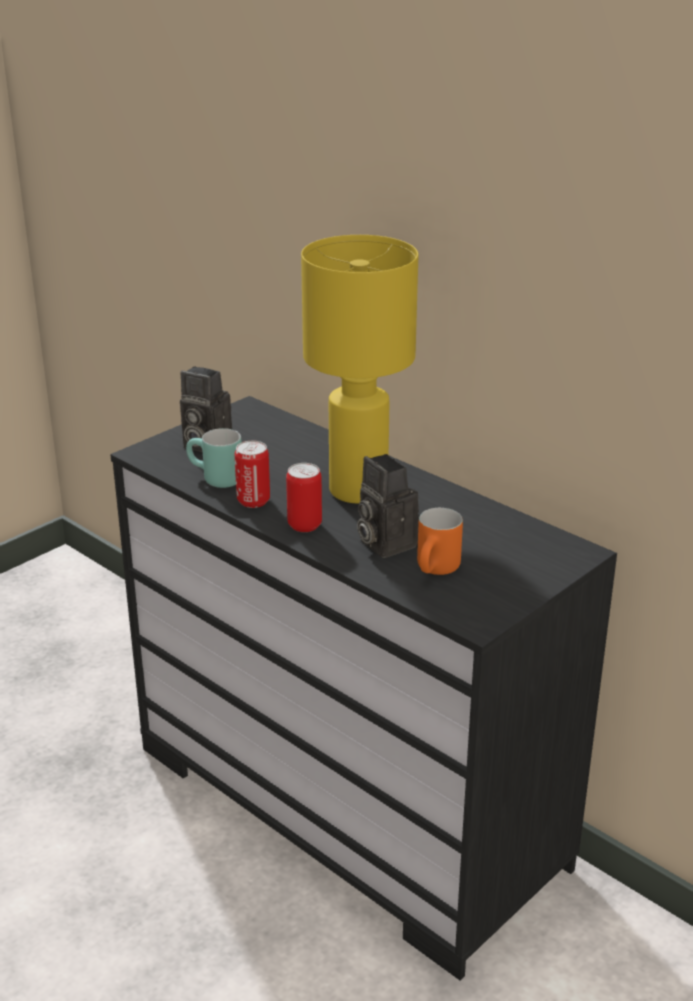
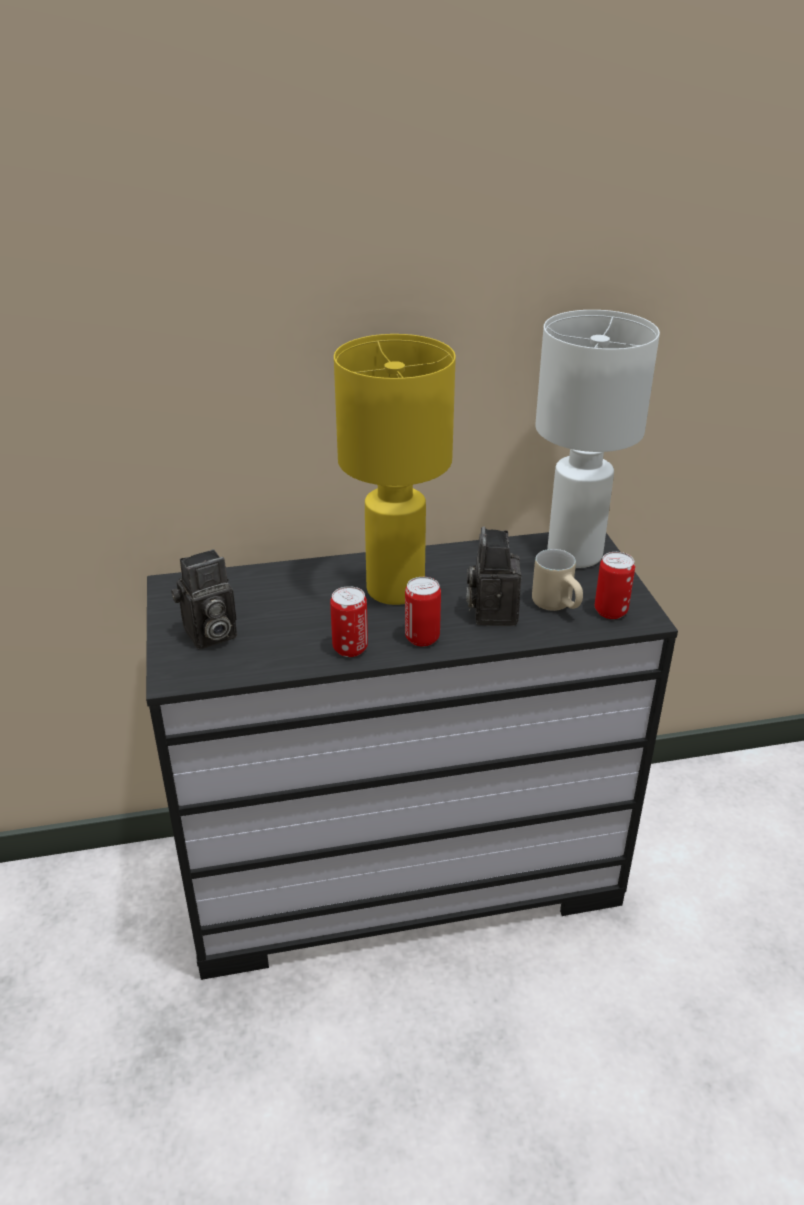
camera: 55 degrees left, 5 degrees up
turquoise mug [186,428,242,488] -> none
camera [357,454,419,558] -> camera turned 90 degrees clockwise [466,526,521,626]
orange mug [417,508,463,575] -> beige mug [532,549,583,611]
none -> white table lamp [535,310,660,568]
none -> can [595,552,635,619]

